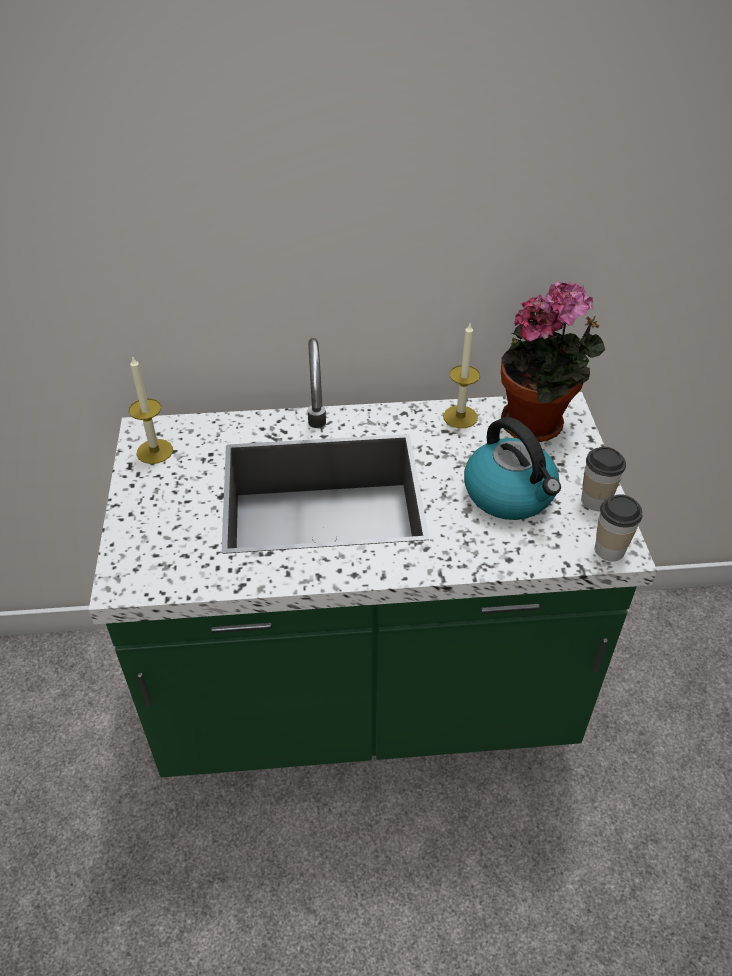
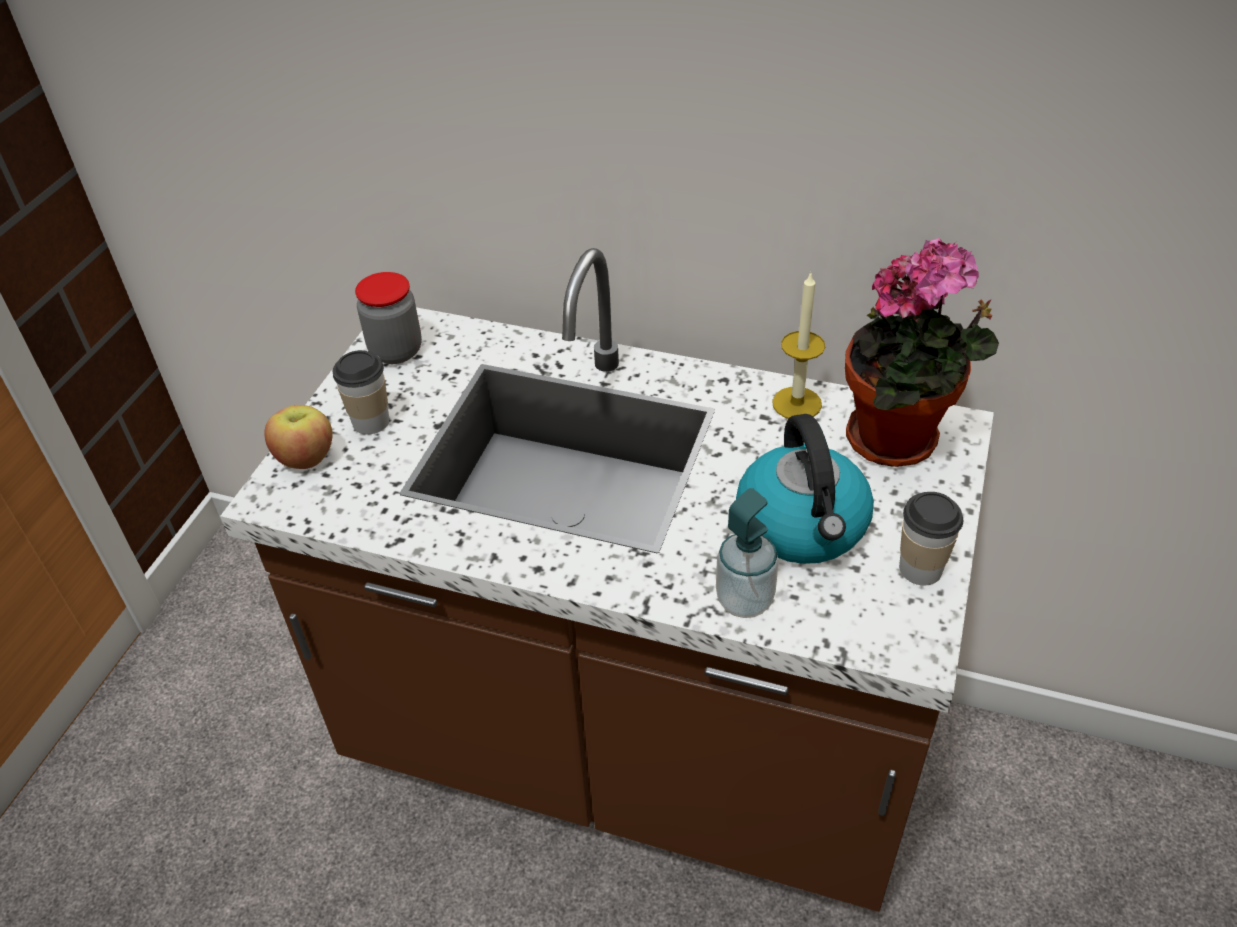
camera: 25 degrees right, 0 degrees up
green counter [89,338,657,777] -> brown counter [220,248,994,912]
candle [129,355,173,464] -> jar [355,272,422,364]
cup [595,494,643,561] -> cup moved to [333,350,390,435]
none -> apple [264,405,333,469]
none -> soap dispenser [716,488,779,618]

